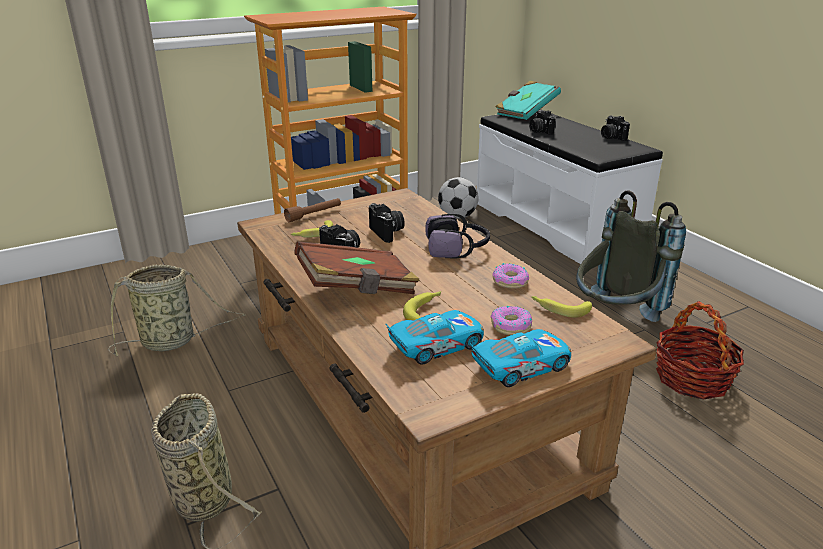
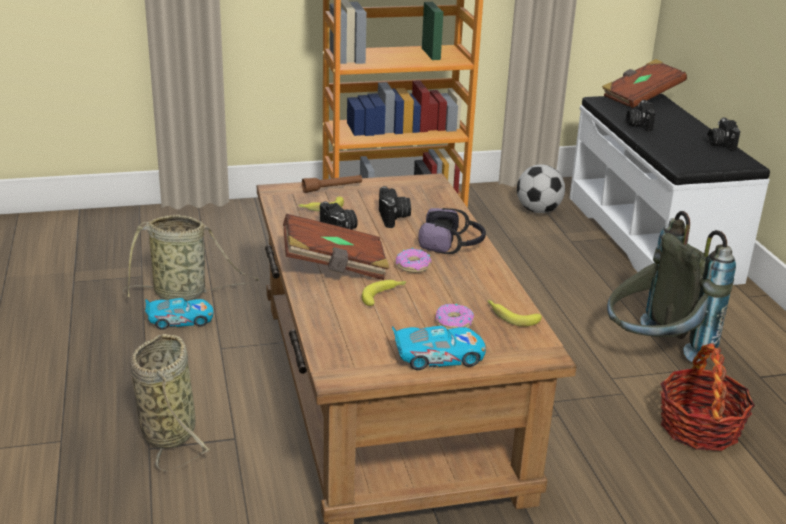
camera: 15 degrees right, 0 degrees up
toy car [386,310,484,365] -> toy car moved to [145,298,213,330]
donut [492,263,529,289] -> donut moved to [396,248,432,273]
turquoise book [495,80,561,120] -> brown book [602,59,687,108]

